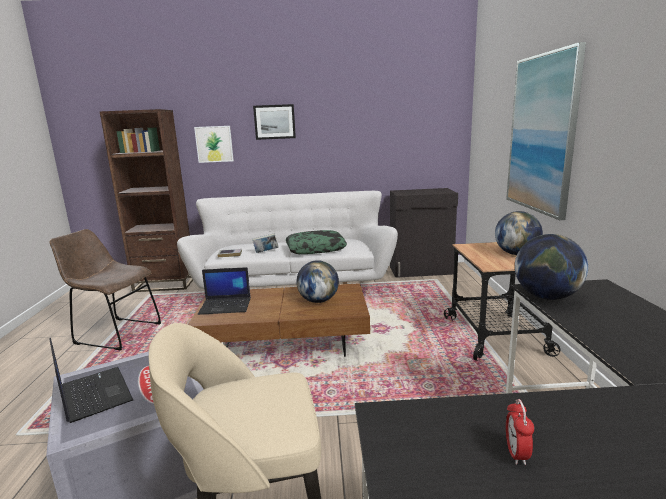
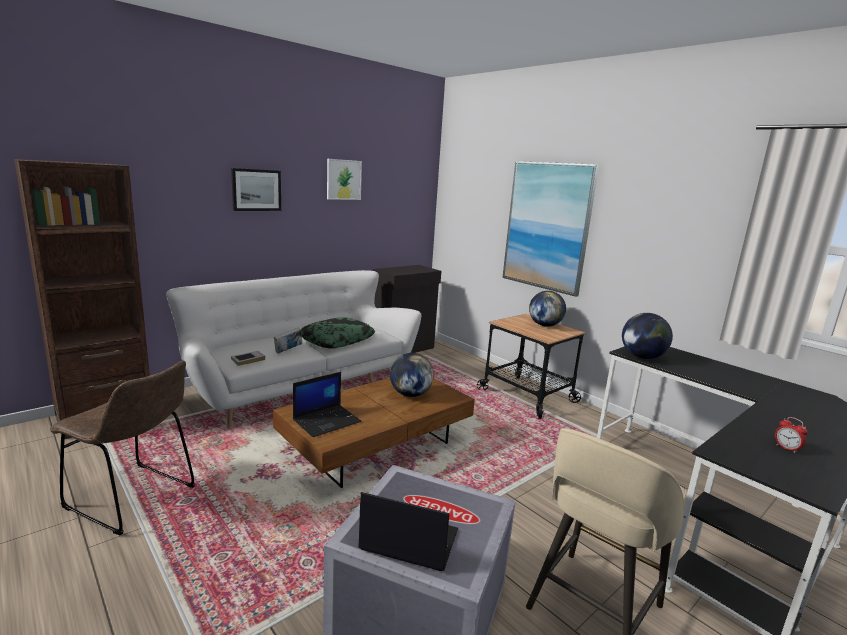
camera: 40 degrees left, 0 degrees up
brown chair [49,229,161,350] -> brown chair turned 135 degrees counterclockwise [50,361,195,535]
picture [194,126,234,163] -> picture moved to [327,159,362,200]

